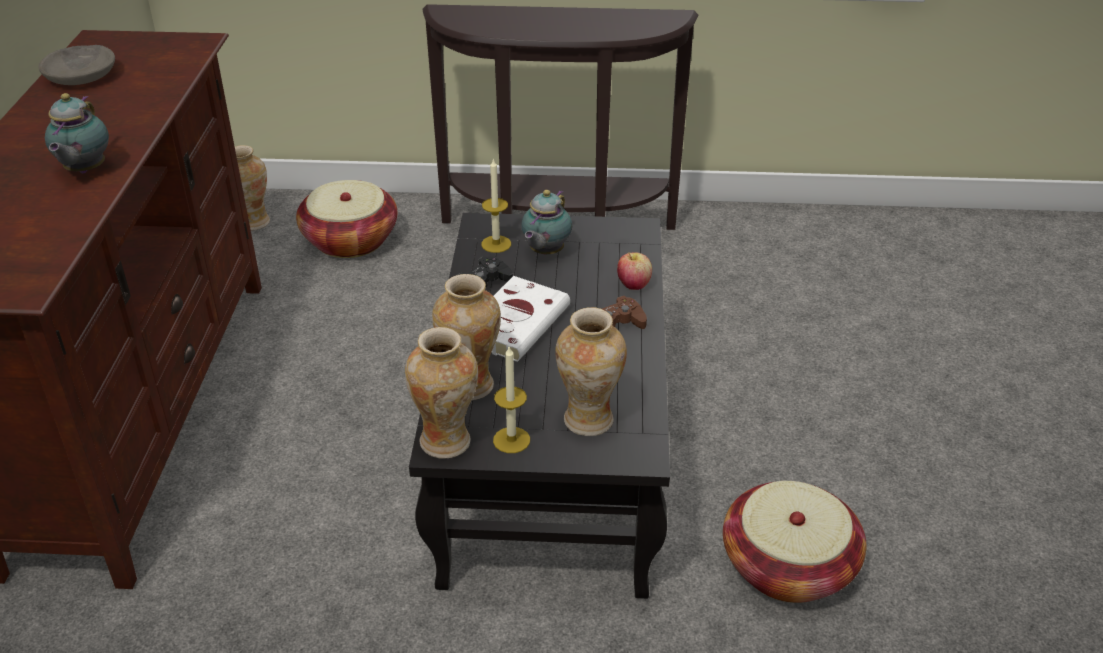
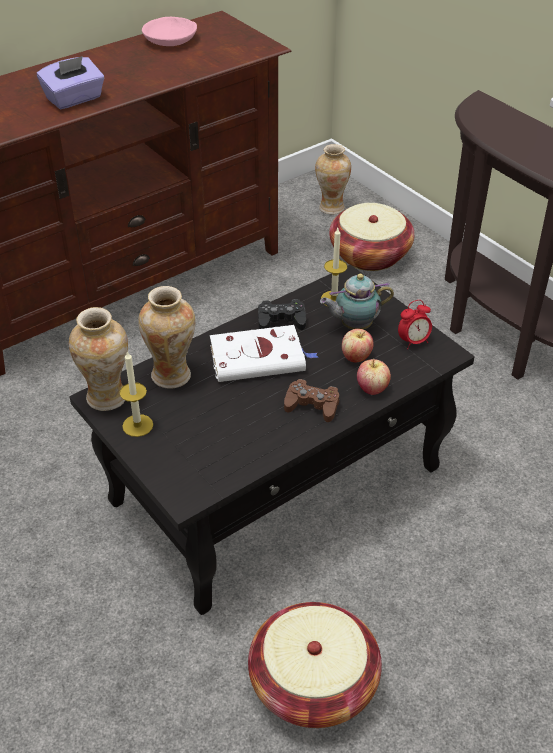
camera: 50 degrees right, 5 degrees up
grey bowl [38,45,115,85] -> pink bowl [142,17,197,46]
teapot [45,93,109,173] -> purple tissue box [37,56,104,110]
vase [555,307,627,436] -> none
none -> apple [342,329,374,363]
none -> alarm clock [398,300,432,349]

